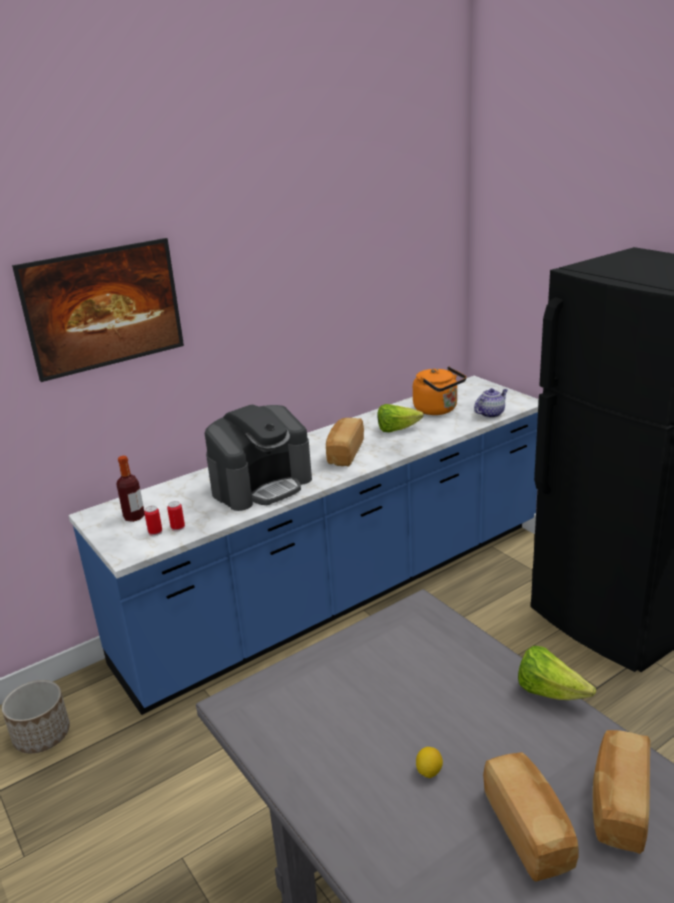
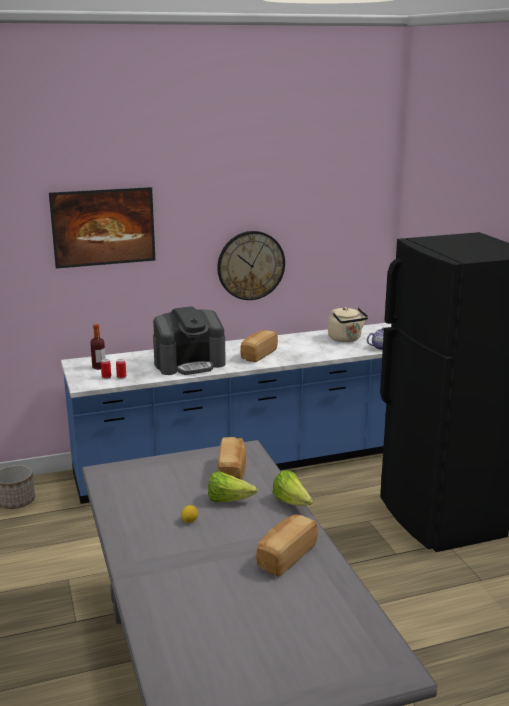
camera: 15 degrees right, 5 degrees down
lettuce [378,404,424,432] -> lettuce moved to [208,471,258,502]
orange kettle [413,366,466,415] -> beige kettle [328,307,368,342]
bread [483,752,579,881] -> bread moved to [217,437,246,480]
none -> wall clock [217,231,285,300]

